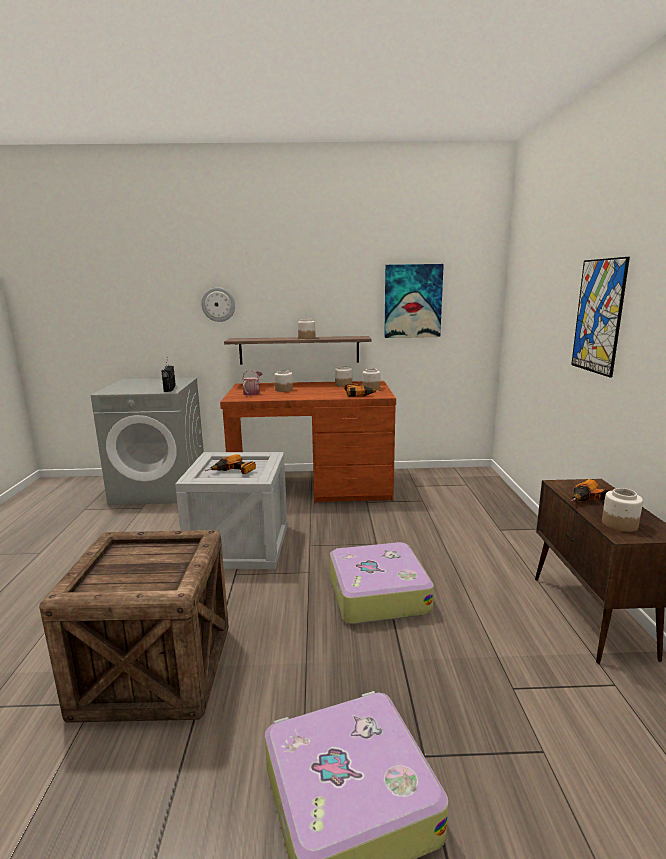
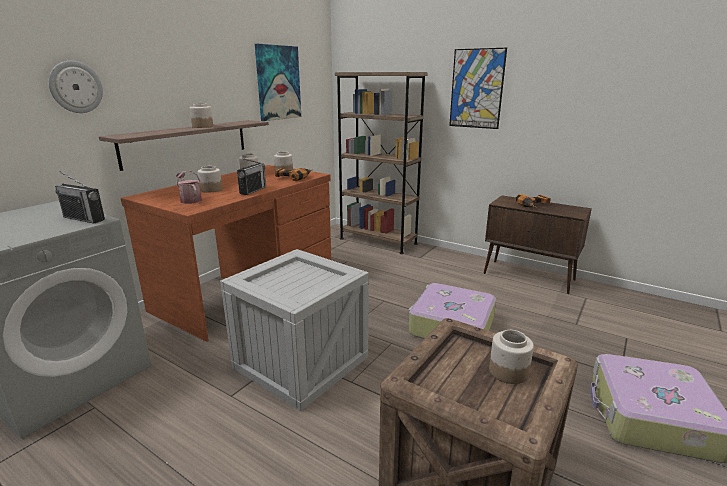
camera: 55 degrees left, 5 degrees up
power drill [205,454,256,474] -> none
jar [602,488,643,532] -> jar moved to [489,330,534,384]
none -> radio [237,158,266,195]
none -> brown bookcase [335,72,428,254]

